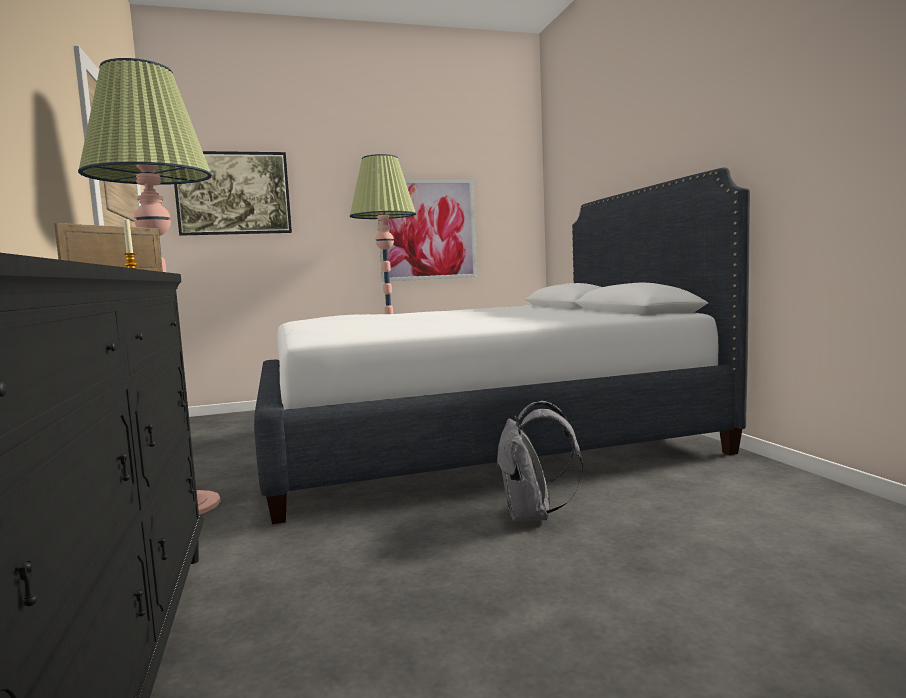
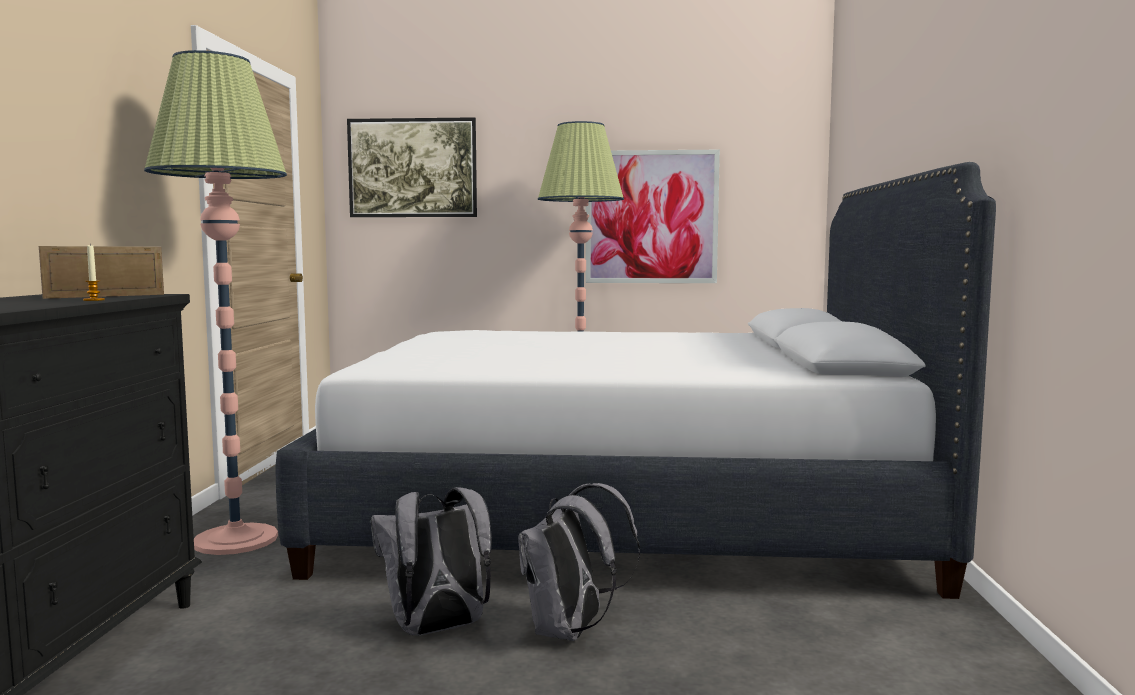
camera: 20 degrees right, 0 degrees up
none -> grey backpack [371,487,492,636]

